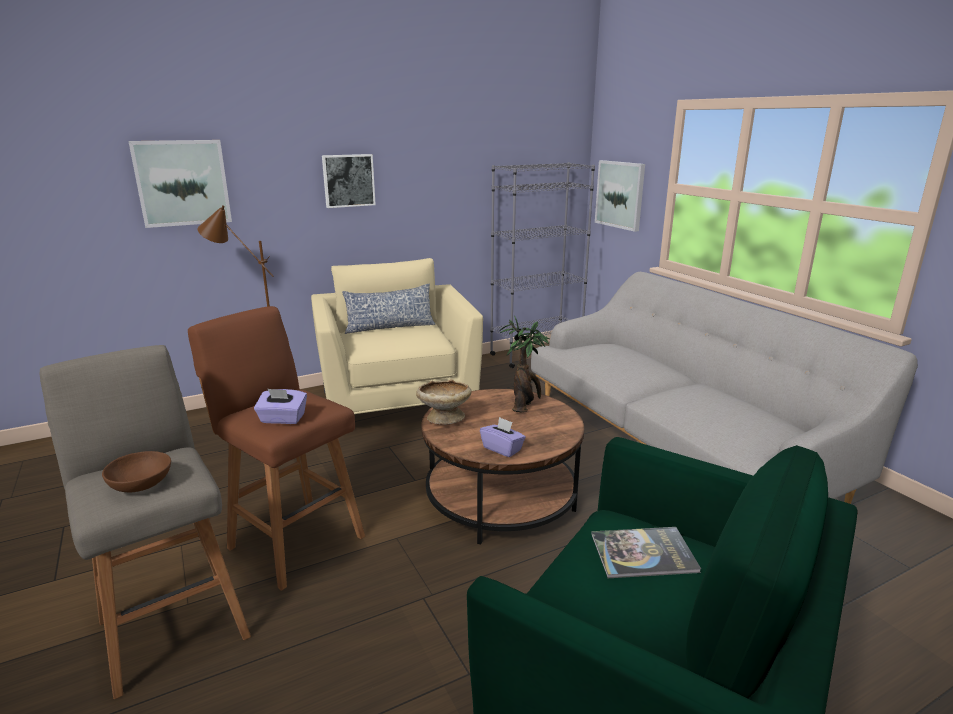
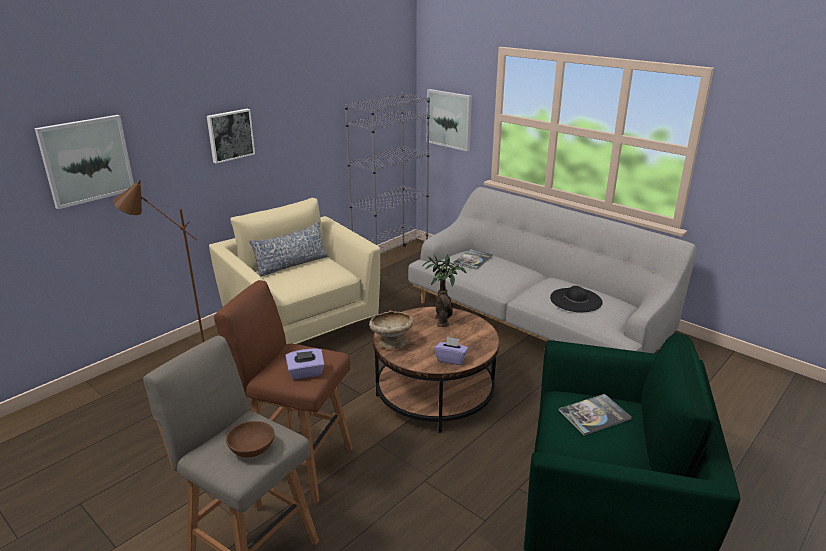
camera: 20 degrees left, 5 degrees up
none -> book [453,249,493,270]
none -> black hat [550,286,603,312]

